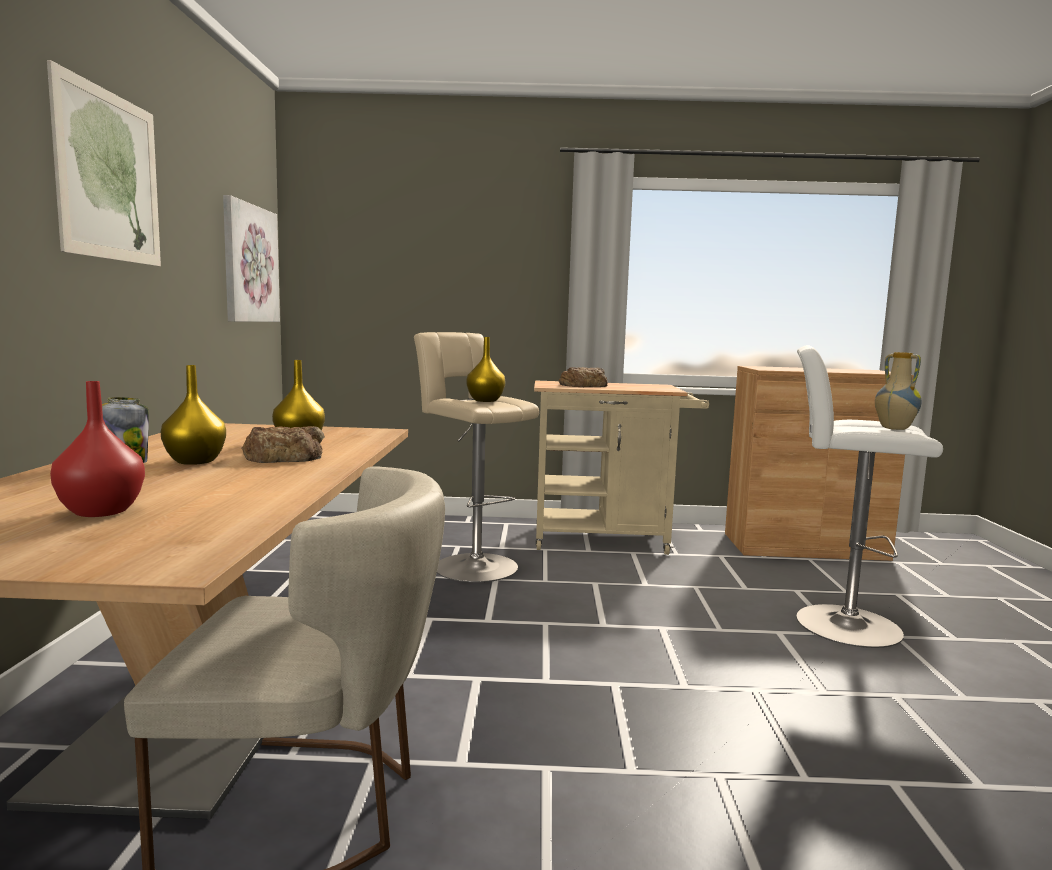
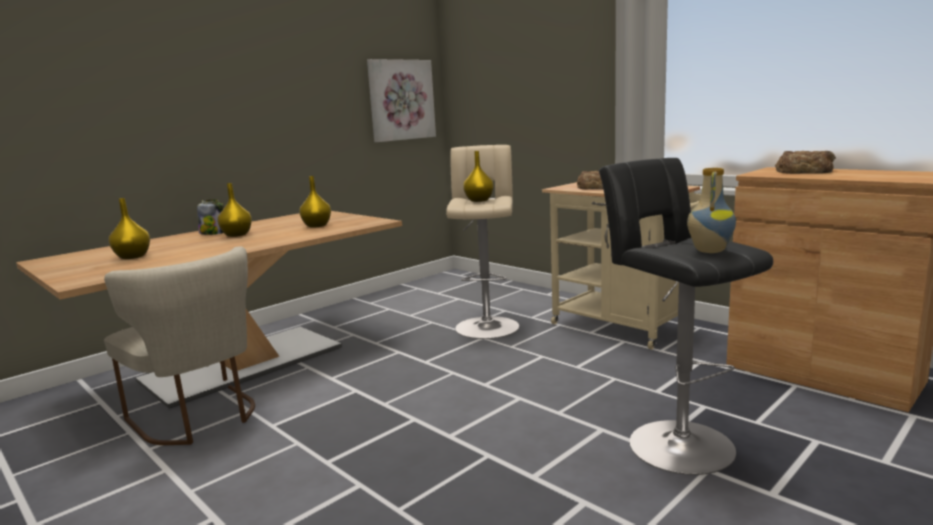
camera: 45 degrees right, 5 degrees up
picture [47,60,161,266] -> none
red vase [50,381,145,517] -> yellow vase [109,198,150,259]
bread [241,426,325,463] -> bread moved to [775,151,836,174]
white stool [796,345,943,648] -> black stool [599,158,773,475]

